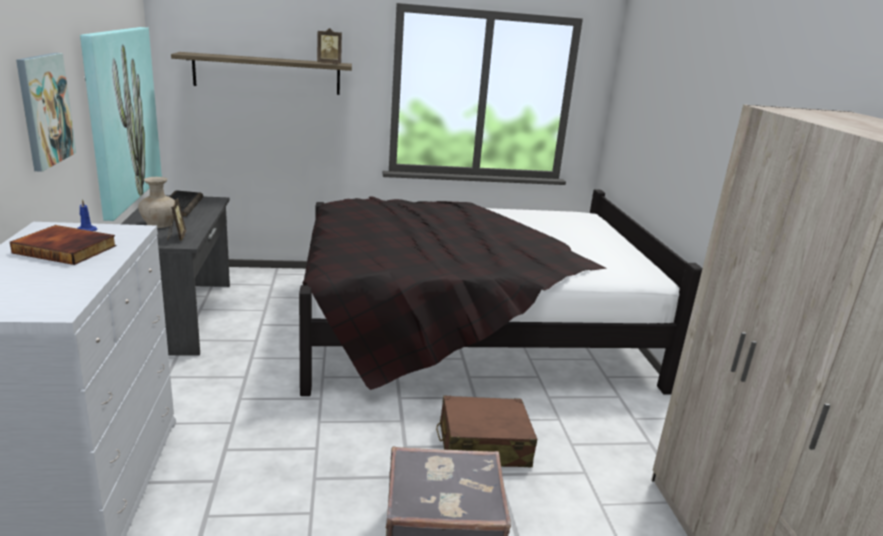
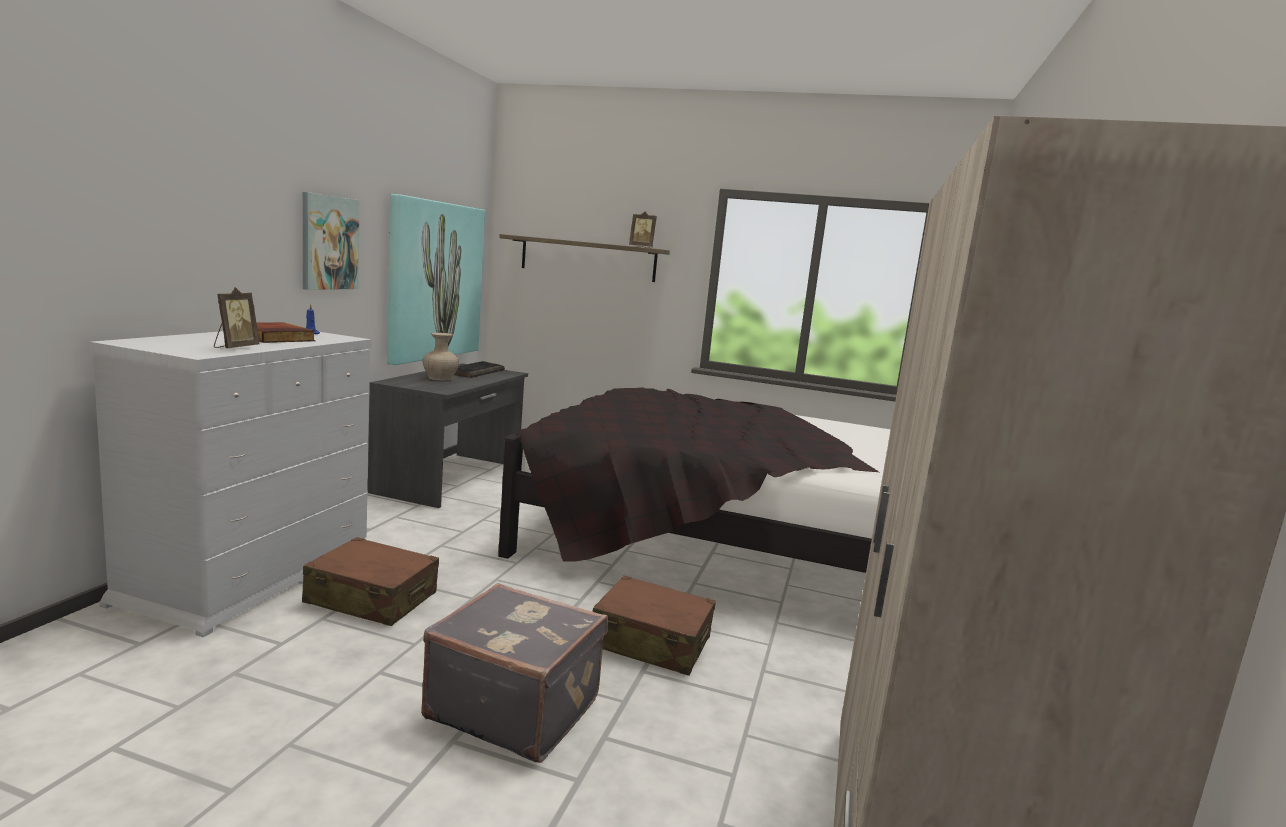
camera: 25 degrees right, 10 degrees down
picture frame [167,199,186,241] -> picture frame moved to [214,287,259,348]
none -> brown suitcase [302,537,439,626]

